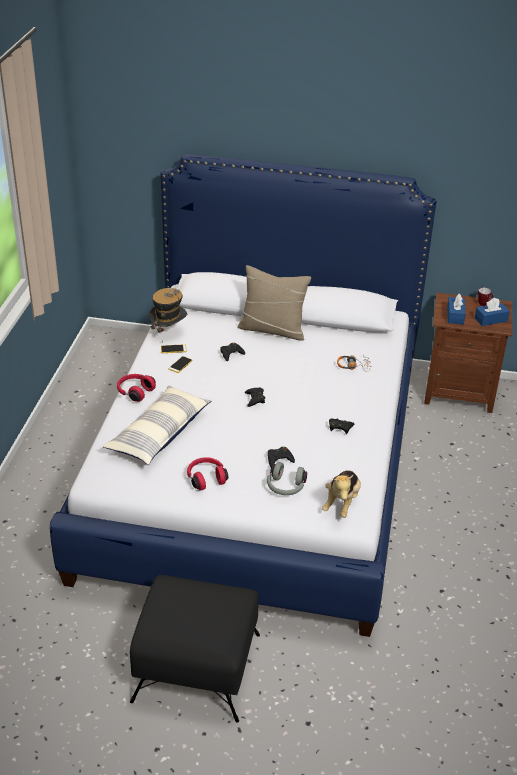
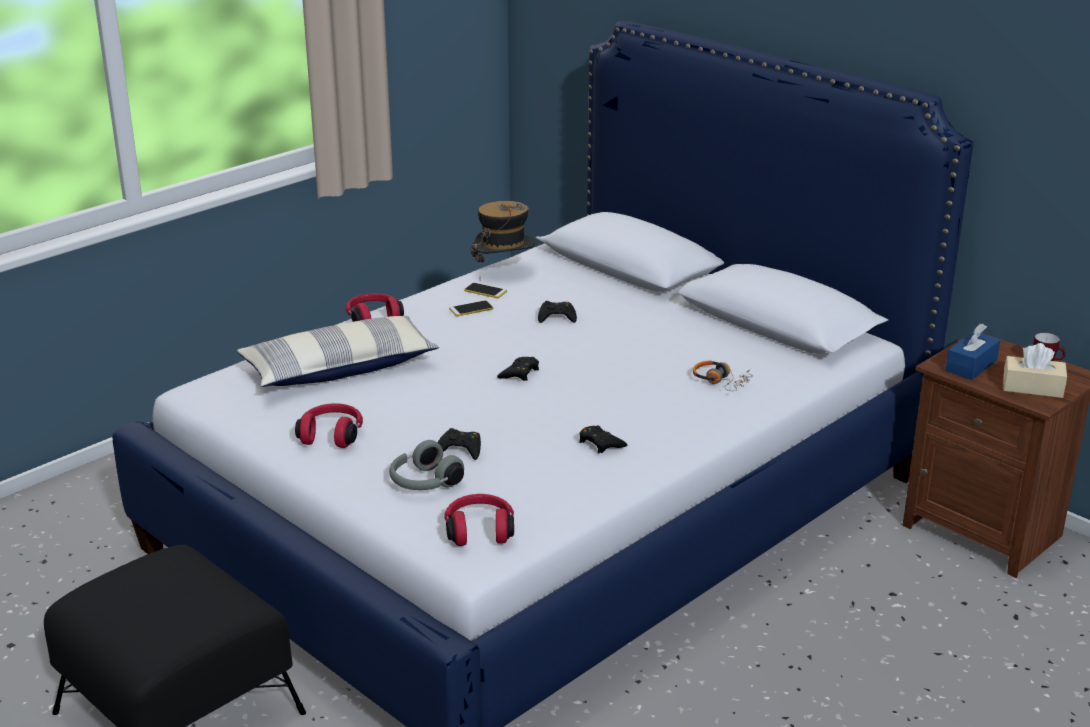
camera: 35 degrees right, 10 degrees down
beige pillow [237,265,311,341] -> none
plush toy [322,470,361,518] -> red headphones [444,494,514,546]
blue tissue box [475,298,510,326] -> beige tissue box [1003,343,1067,398]

